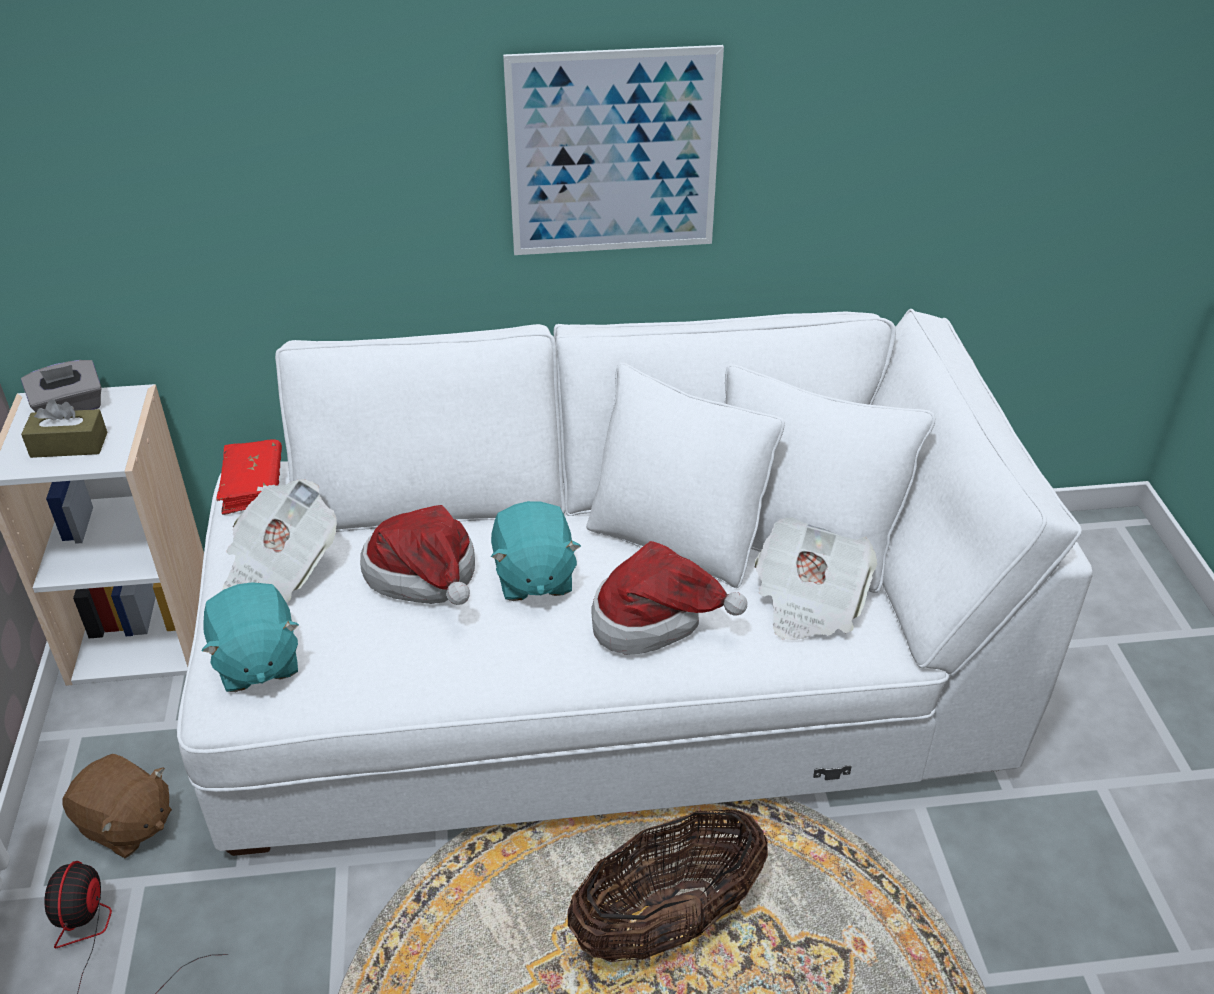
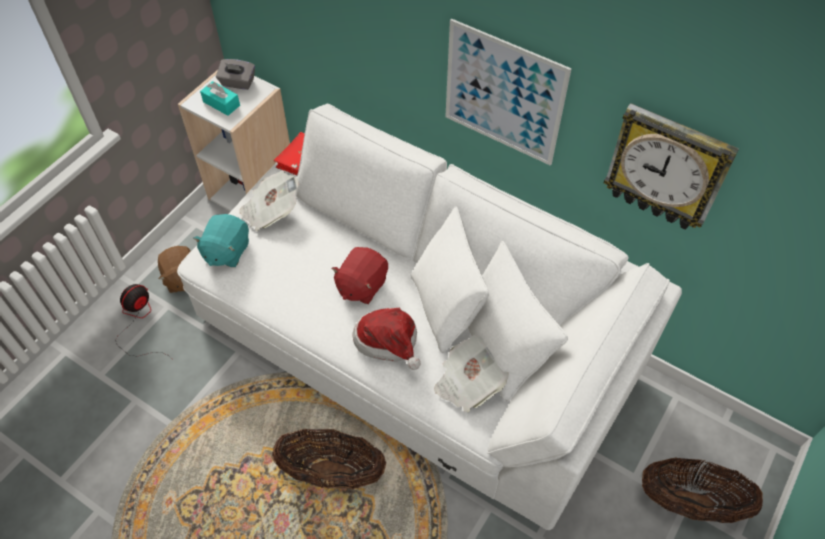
camera: 40 degrees right, 15 degrees up
brown tissue box [21,399,108,458] -> turquoise tissue box [200,81,240,116]
hat [360,505,475,605] -> none
turquoise plush toy [491,501,581,601] -> red plush toy [331,247,388,304]
none -> wall clock [604,103,739,230]
none -> basket [642,457,763,523]

